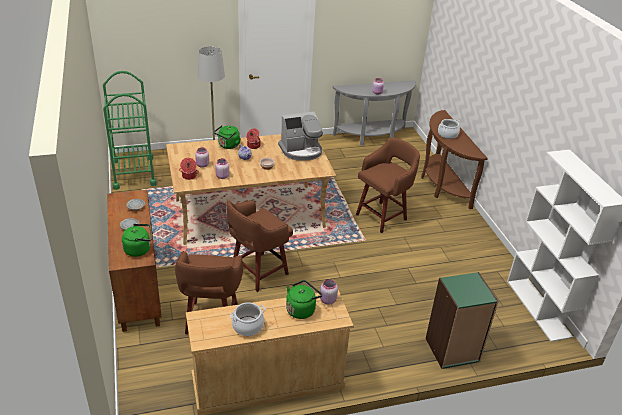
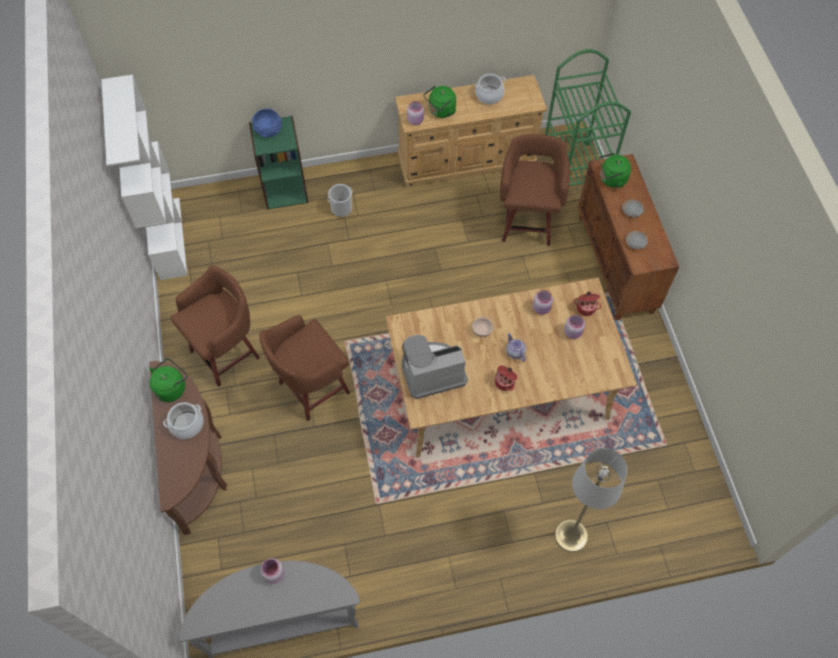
camera: 175 degrees left, 25 degrees up
green cart [103,71,157,190] -> green cart moved to [545,49,631,186]
green kettle [214,125,241,149] -> green kettle moved to [149,358,188,402]
brown stool [226,200,293,292] -> brown stool moved to [170,265,260,387]
none -> blue bowl [252,108,282,138]
none -> bucket [328,184,353,217]

